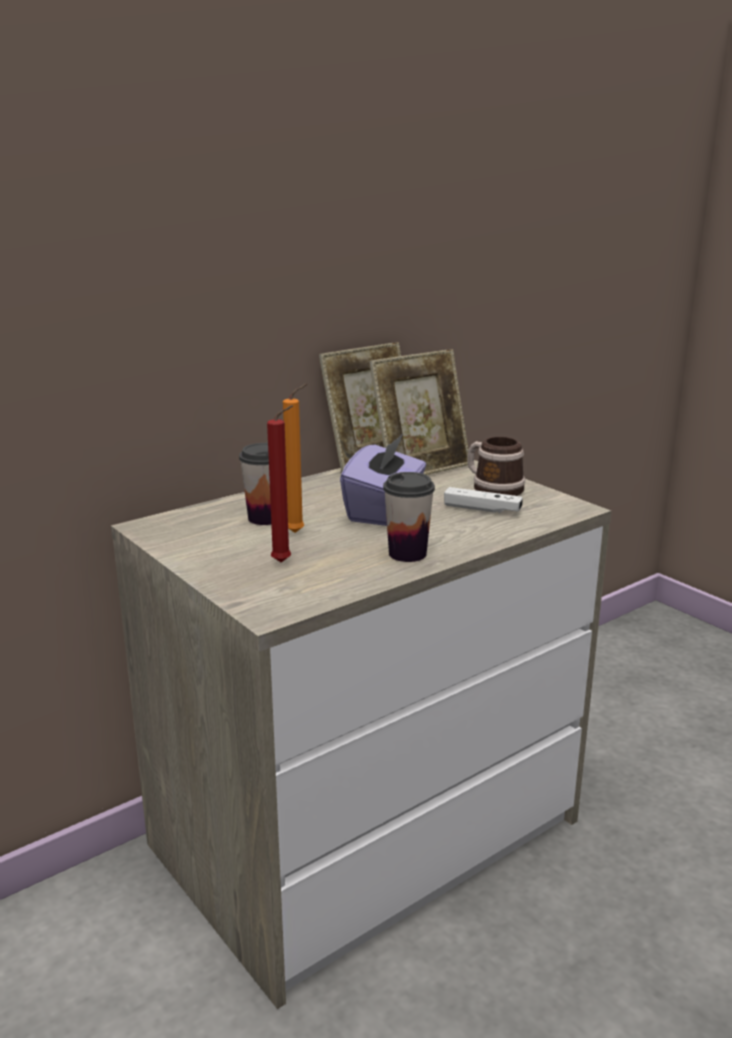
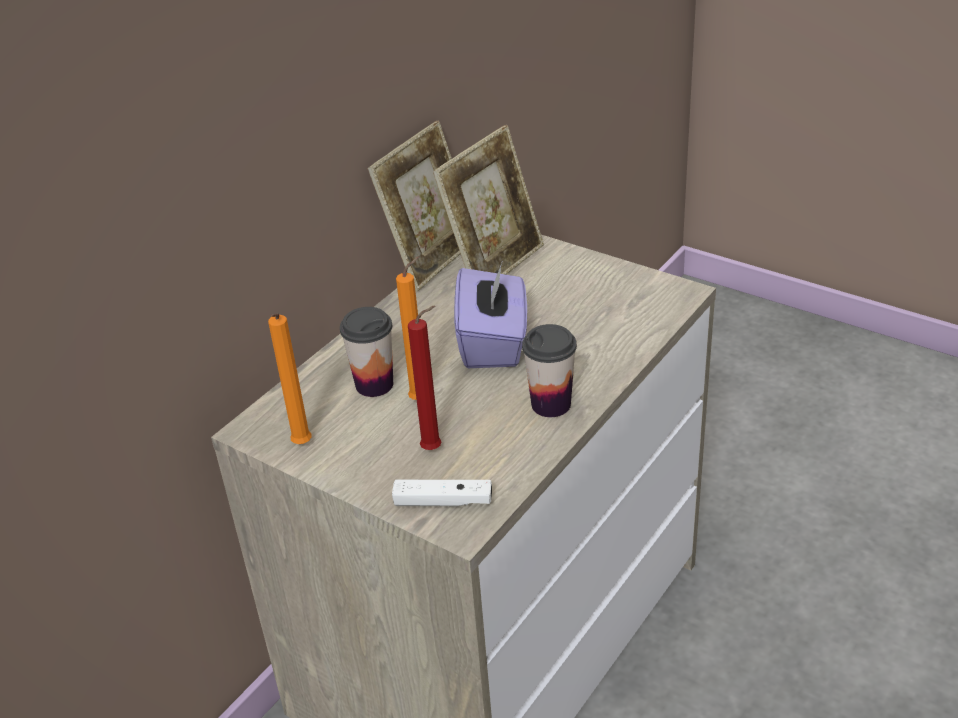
camera: 15 degrees left, 15 degrees up
white game controller [444,487,523,513] -> white game controller moved to [392,480,492,506]
mug [467,437,525,496] -> none
none -> orange candle [268,313,312,444]

